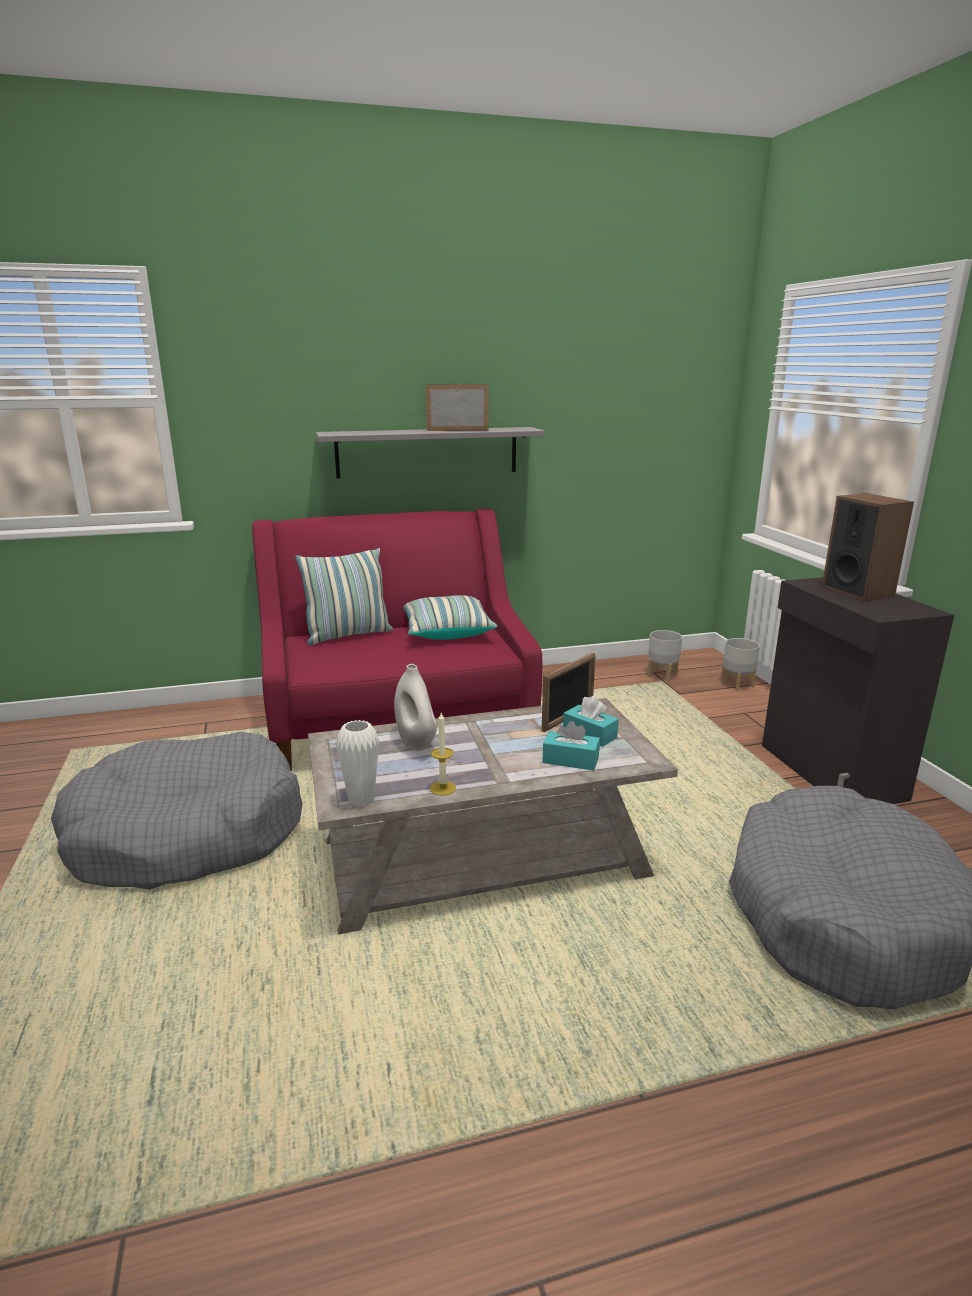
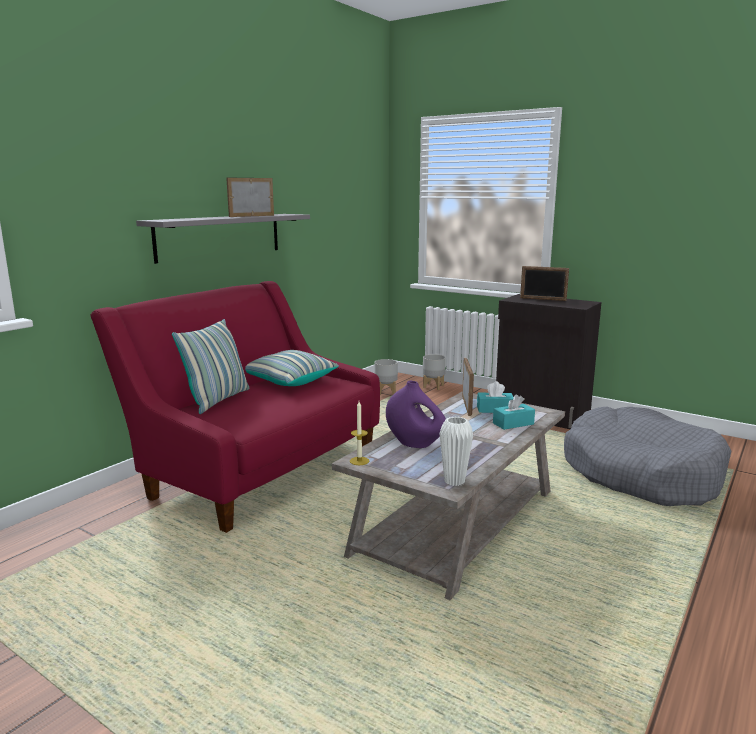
camera: 40 degrees left, 5 degrees down
grey dog bed [51,732,303,889] -> none
white vase [394,664,437,751] -> purple vase [386,381,446,448]
candle [430,713,456,796] -> candle moved to [350,401,369,465]
speaker [822,493,914,601] -> picture frame [520,266,569,301]

